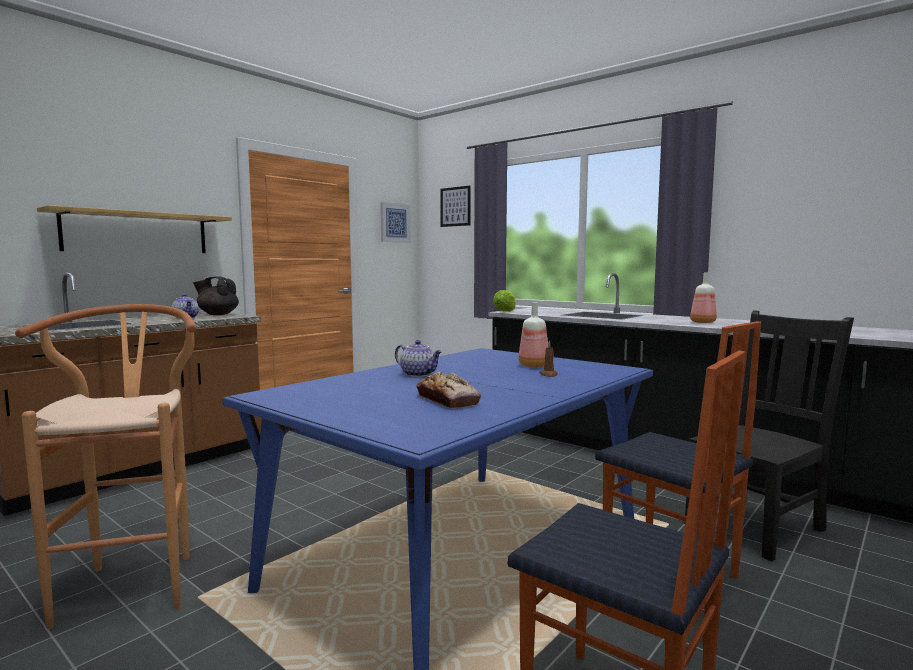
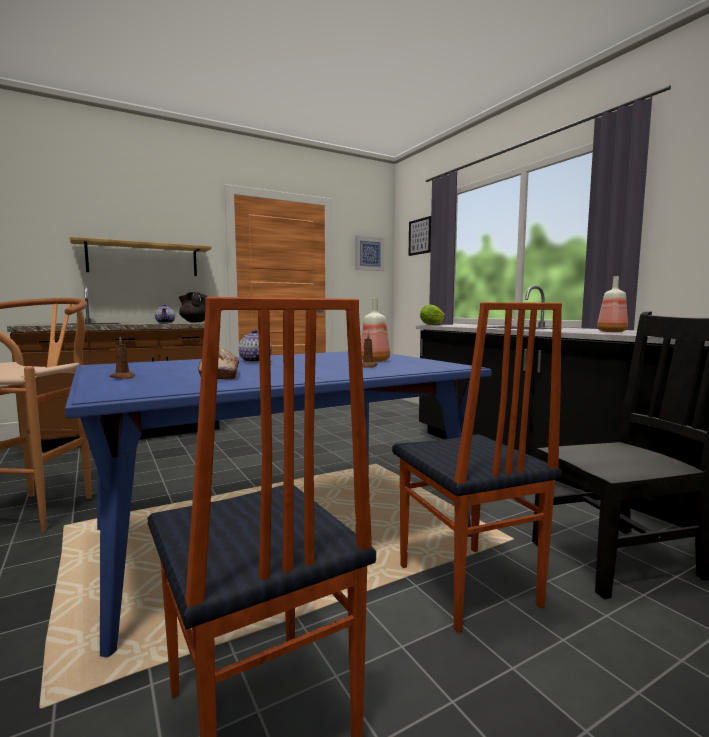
camera: 20 degrees right, 0 degrees up
none -> brown candle [110,336,135,379]

